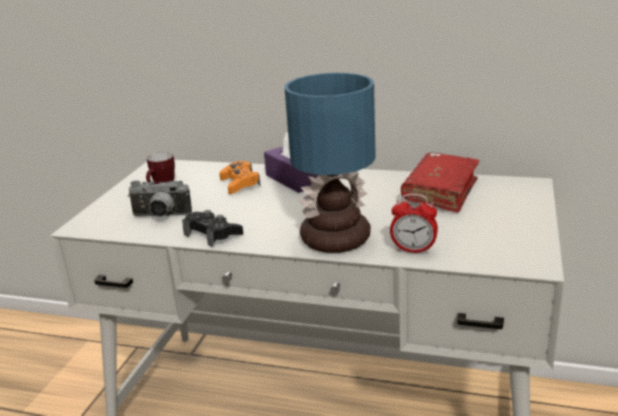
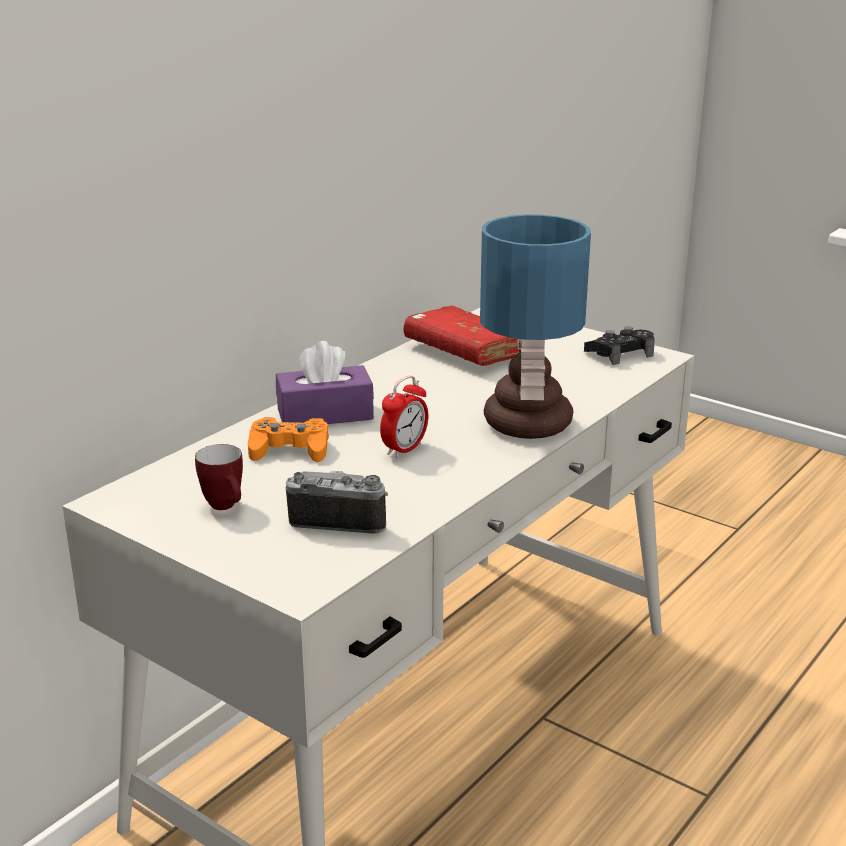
camera: 70 degrees left, 0 degrees up
camera [128,181,192,217] -> camera turned 105 degrees counterclockwise [285,471,388,534]
black game controller [182,210,243,247] -> black game controller moved to [584,326,655,365]
alarm clock [390,194,438,254] -> alarm clock moved to [380,376,428,458]

